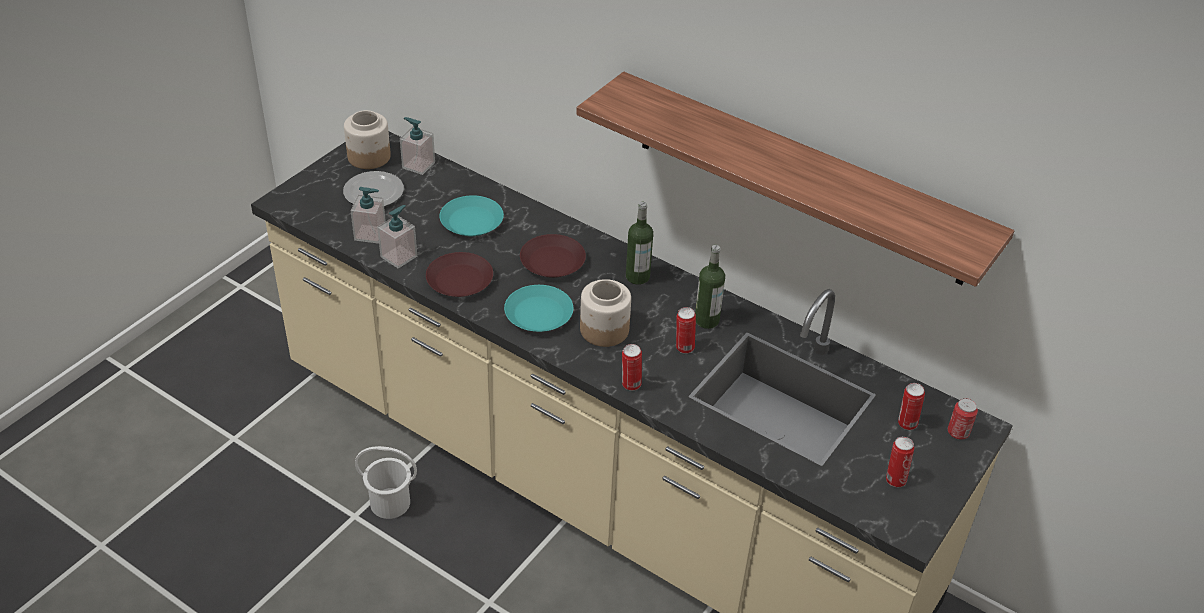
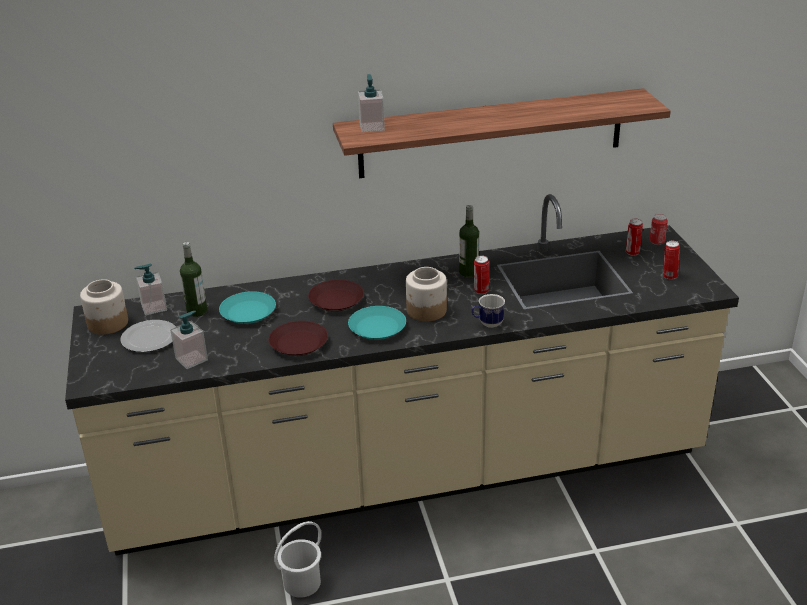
camera: 45 degrees left, 10 degrees down
soap dispenser [377,205,417,269] -> soap dispenser moved to [358,74,385,132]
can [622,344,642,391] -> mug [472,294,505,328]
bottle [626,202,653,285] -> bottle moved to [180,242,207,317]

